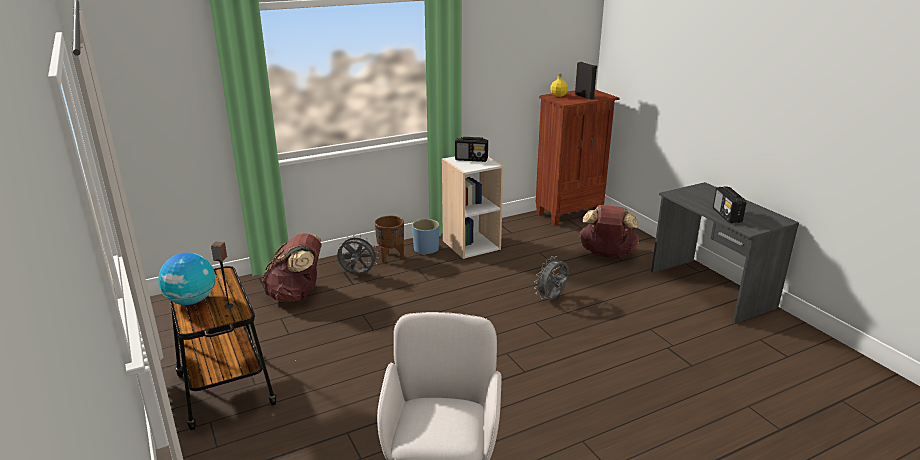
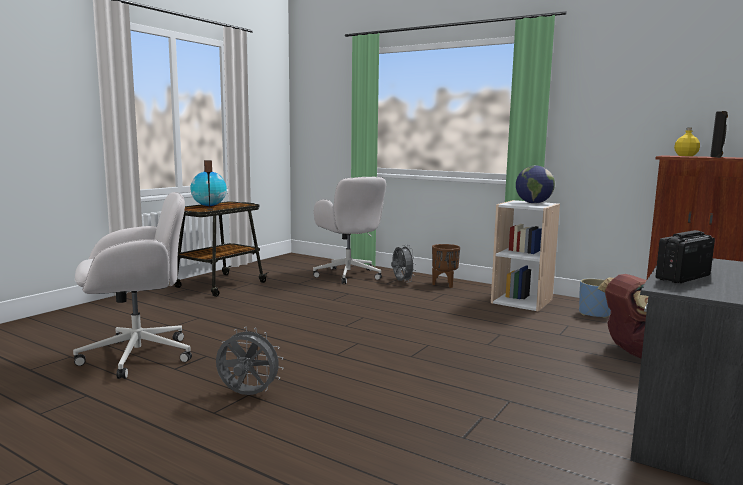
camera: 60 degrees right, 15 degrees down
brown backpack [262,233,322,302] -> white office chair [313,177,386,284]
blue planter [412,219,439,255] -> blue planter moved to [579,278,611,318]
radio [455,137,488,162] -> globe [516,166,555,204]
grey fan [534,256,569,300] -> grey fan moved to [216,327,283,395]

